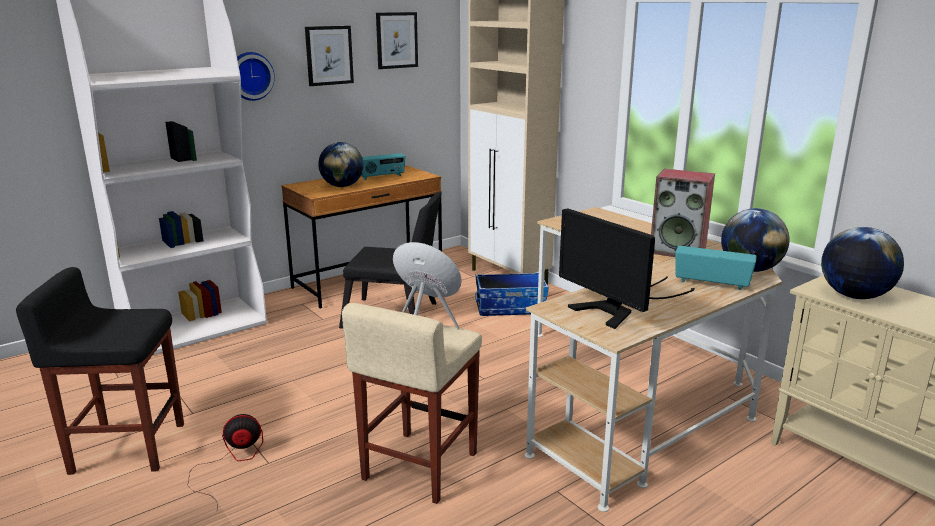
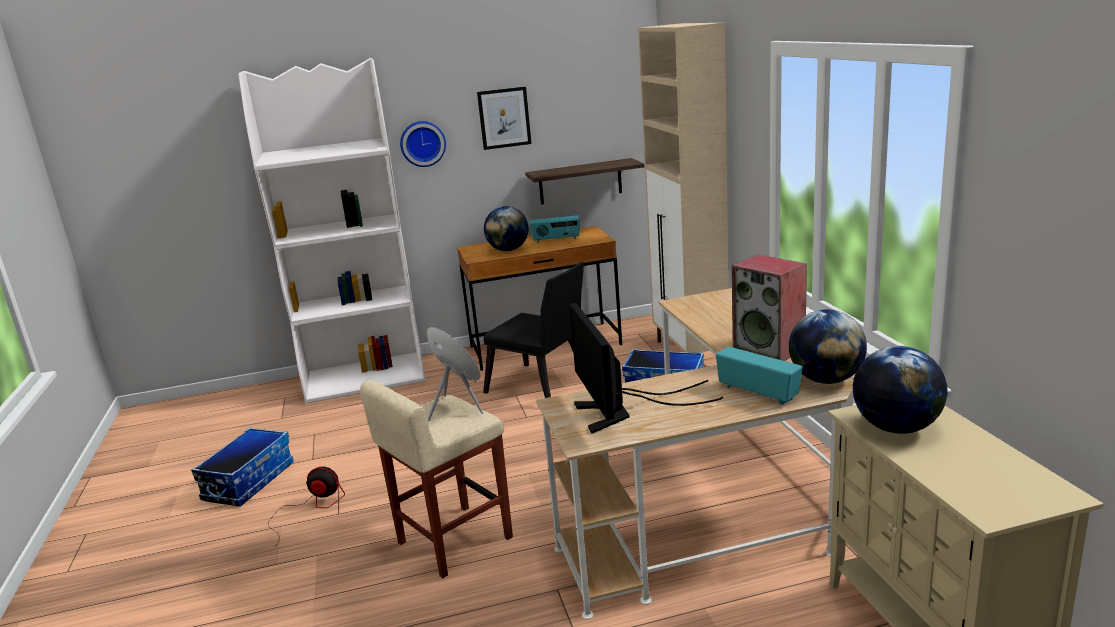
camera: 25 degrees right, 0 degrees up
black stool [16,267,184,475] -> storage box [191,427,294,506]
picture [376,12,418,69] -> none
none -> shelf [525,158,644,204]

